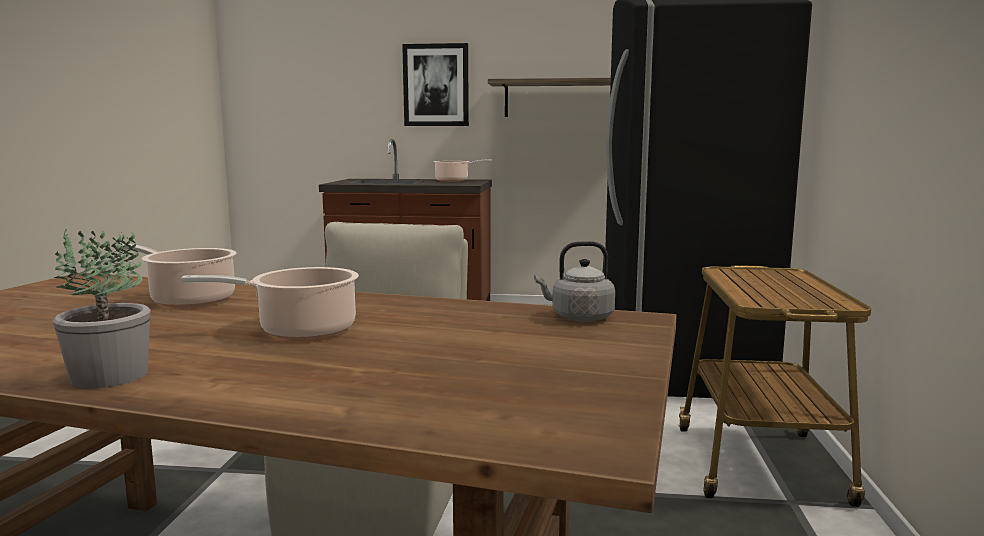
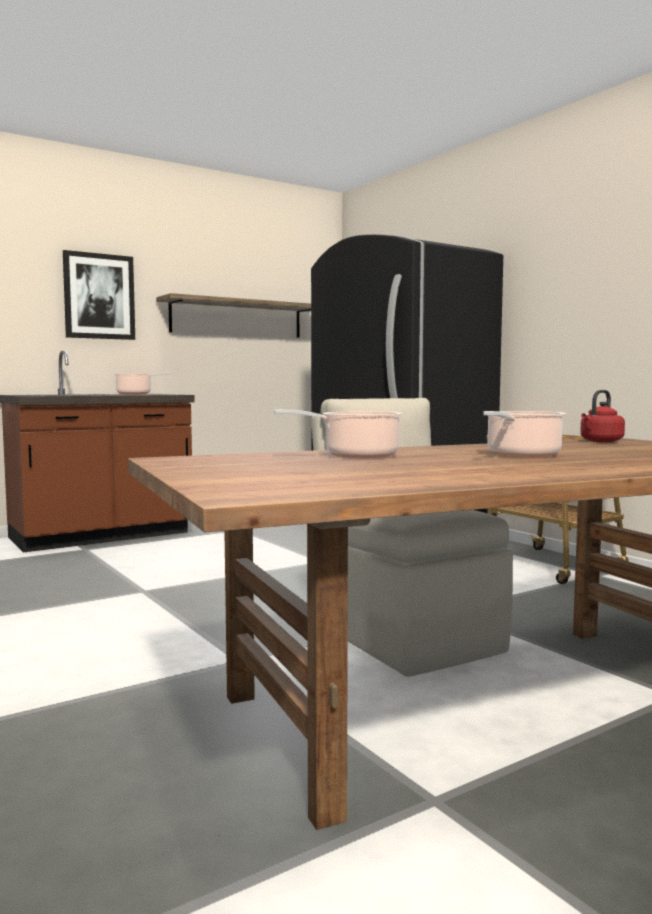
camera: 40 degrees left, 5 degrees down
potted plant [53,229,151,388] -> none
grey kettle [534,241,615,322] -> red kettle [580,390,625,442]

